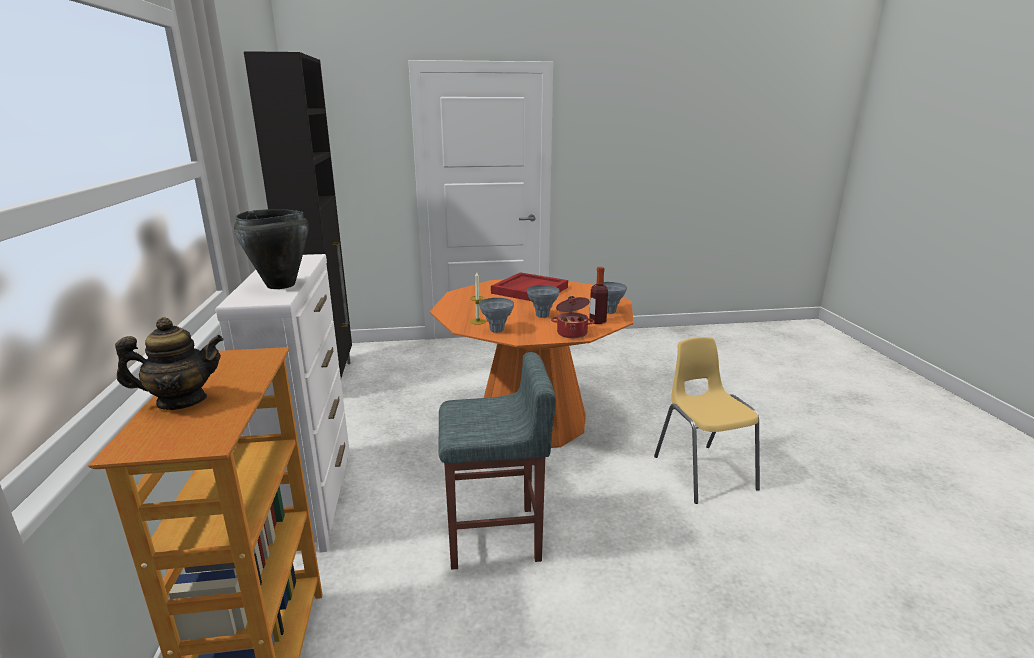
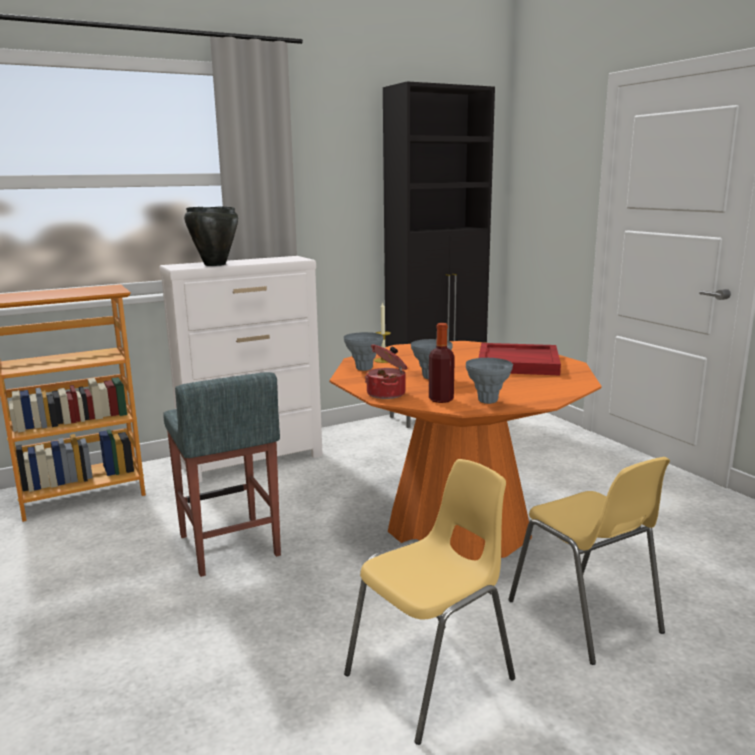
camera: 70 degrees right, 5 degrees down
teapot [115,317,223,410] -> none
none -> yellow chair [508,457,670,665]

